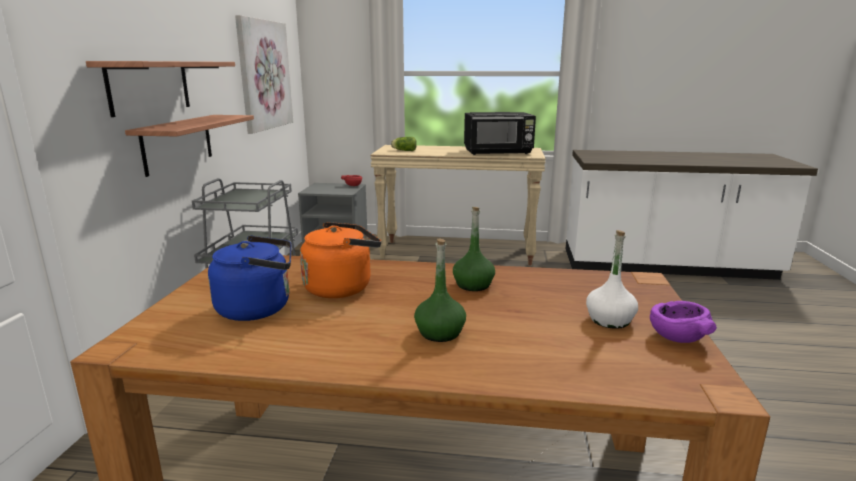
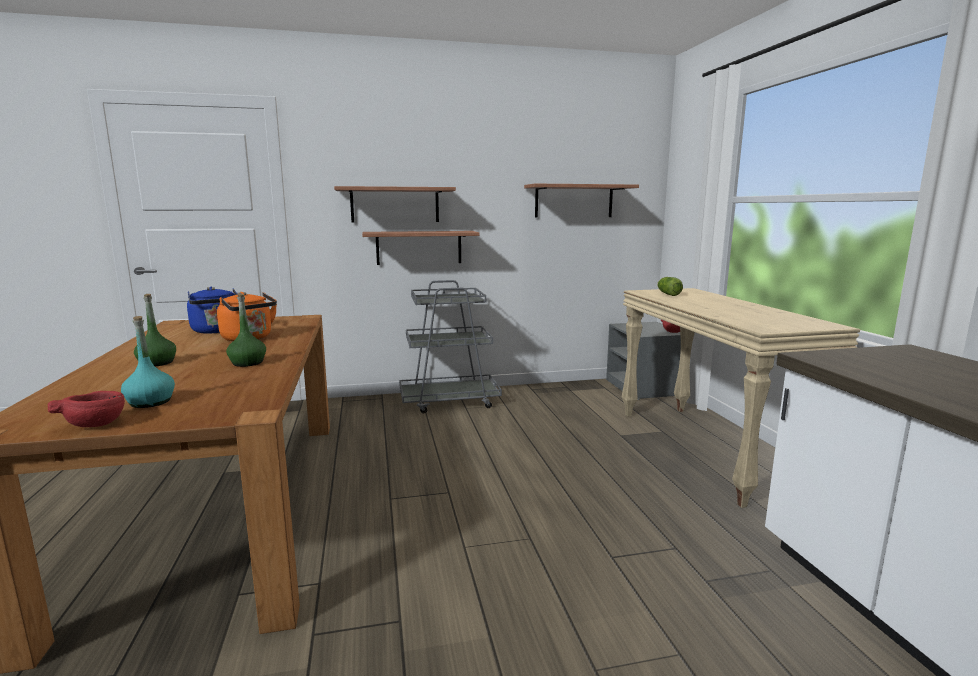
camera: 70 degrees right, 5 degrees down
picture [235,15,293,134] -> shelf [524,184,639,218]
black microwave [464,112,536,155] -> none
white bottle [586,230,638,329] -> turquoise bottle [121,316,175,408]
purple bowl [650,301,717,343] -> red bowl [48,391,125,427]

